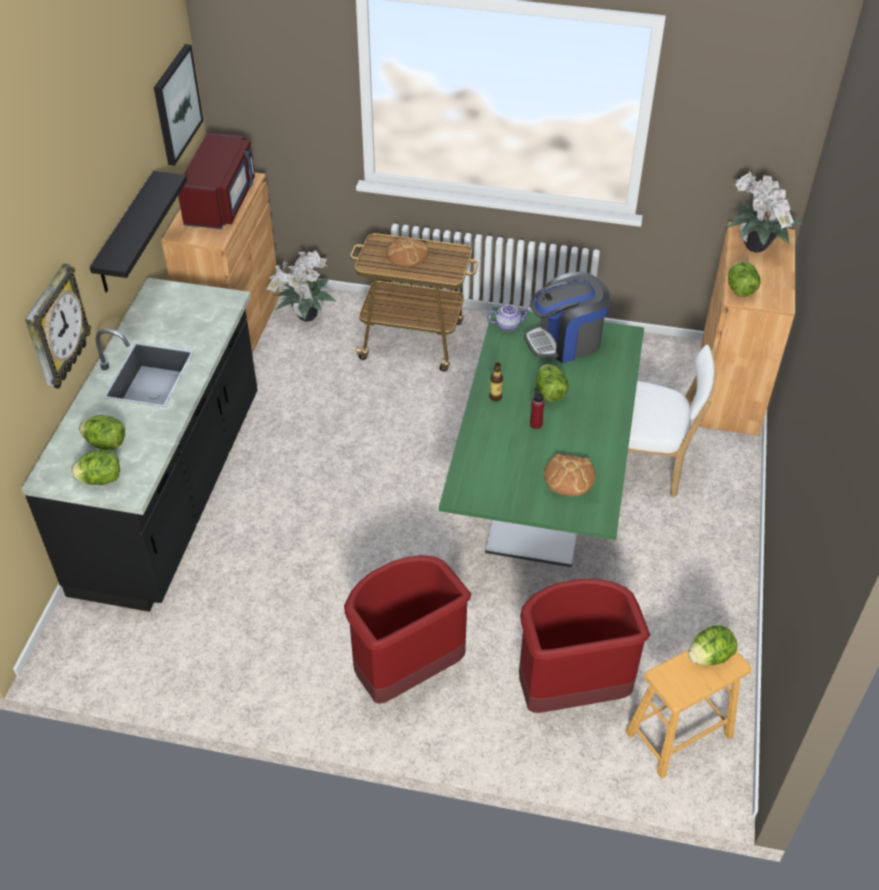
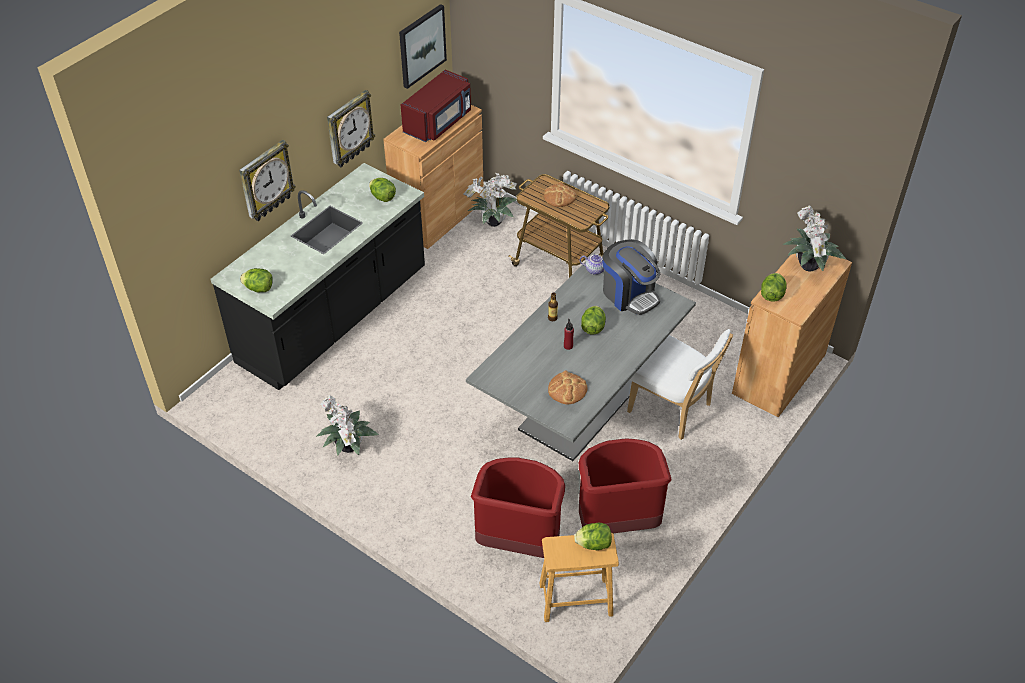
camera: 25 degrees right, 0 degrees up
lettuce [79,415,125,450] -> lettuce moved to [369,178,396,202]
black shelf [90,171,187,292] -> wall clock [327,90,375,167]
red trash can [344,555,471,704] -> red trash can moved to [579,438,672,533]
green dining table [439,307,644,567] -> grey dining table [466,254,696,461]
coffee machine [524,272,610,363] -> coffee machine turned 135 degrees counterclockwise [602,239,660,315]
none -> potted plant [316,395,379,456]

